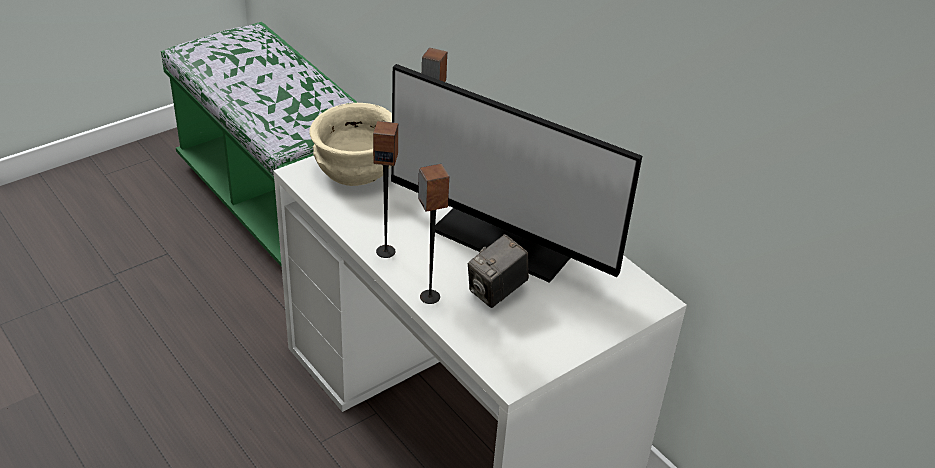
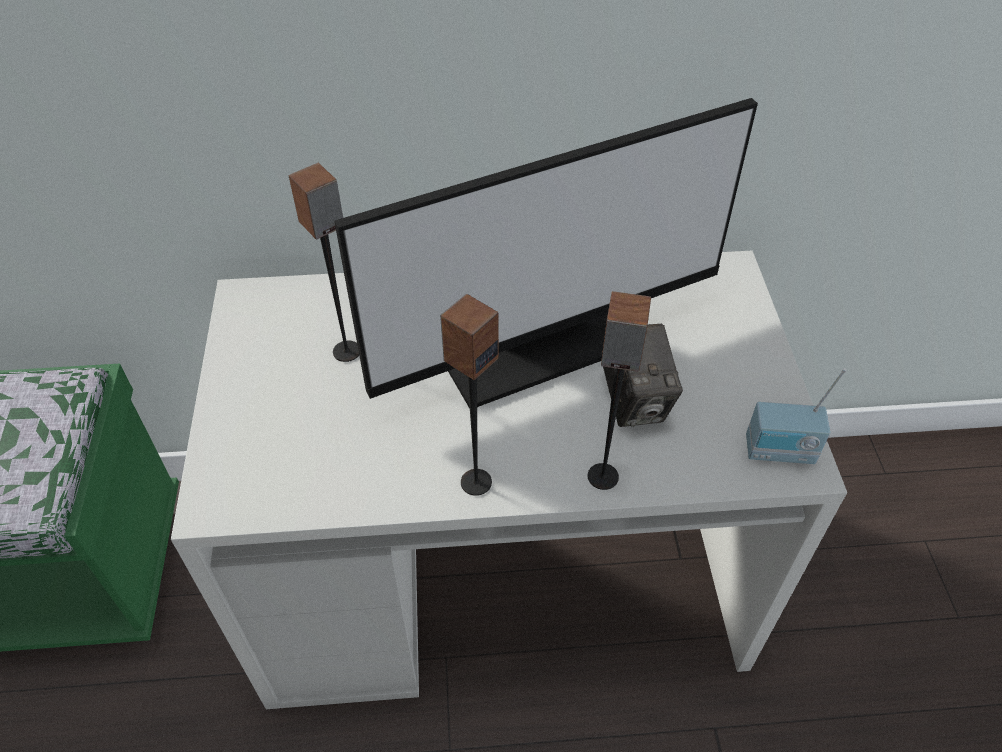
camera: 55 degrees left, 10 degrees up
beige bowl [309,103,392,186] -> none
none -> radio [746,368,847,464]

